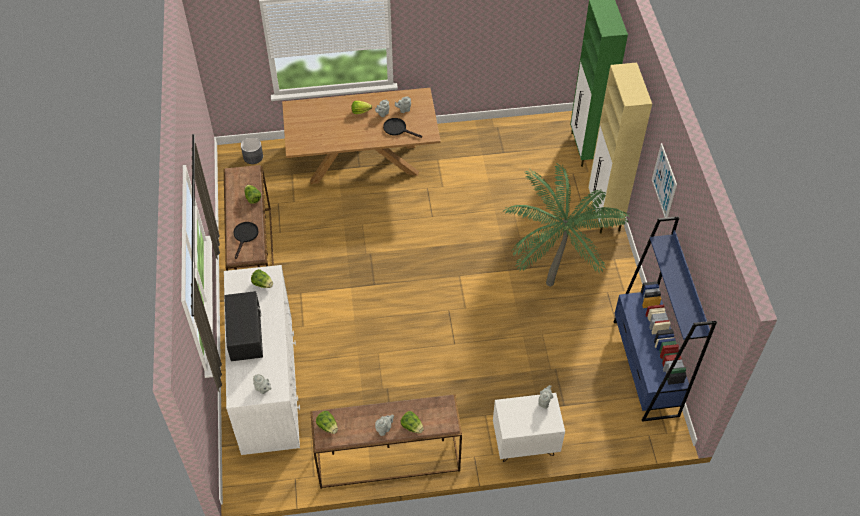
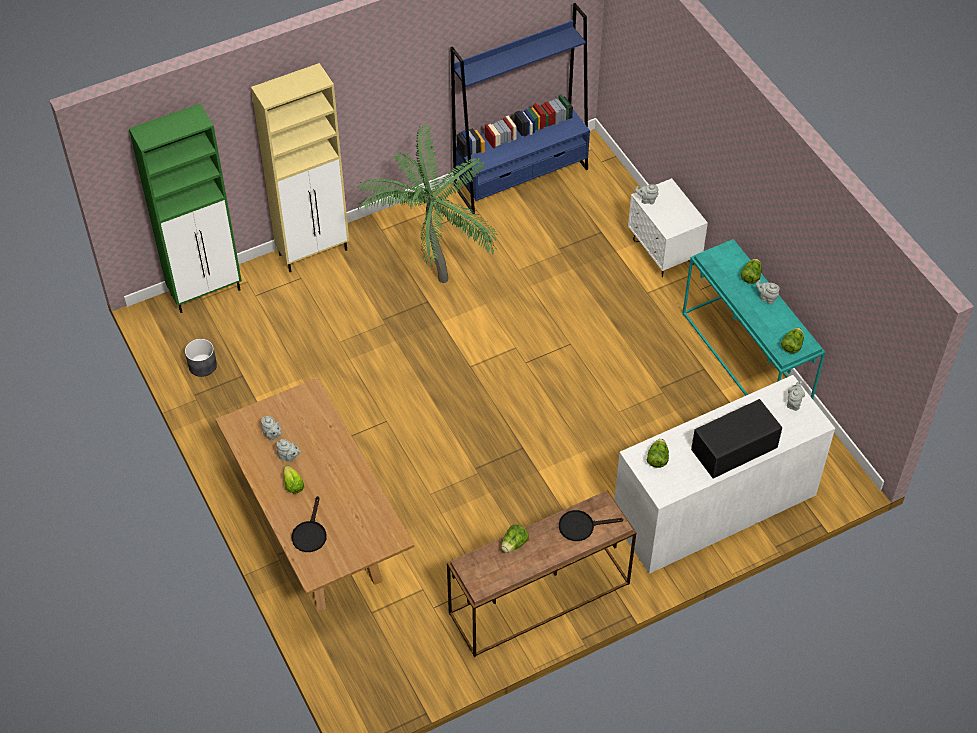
camera: 110 degrees left, 0 degrees up
grey planter [241,137,263,164] -> grey planter moved to [185,339,217,377]
brown console table [310,394,462,489] -> turquoise console table [682,239,825,399]
black frying pan [383,118,422,138] -> black frying pan moved to [291,496,327,552]
picture [652,143,677,218] -> none

